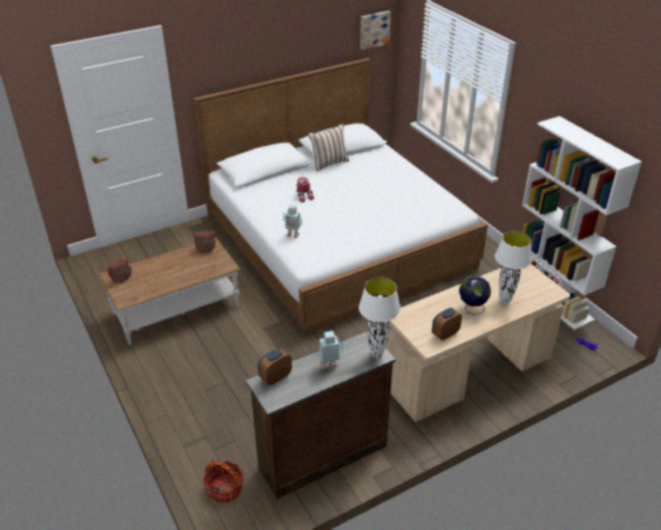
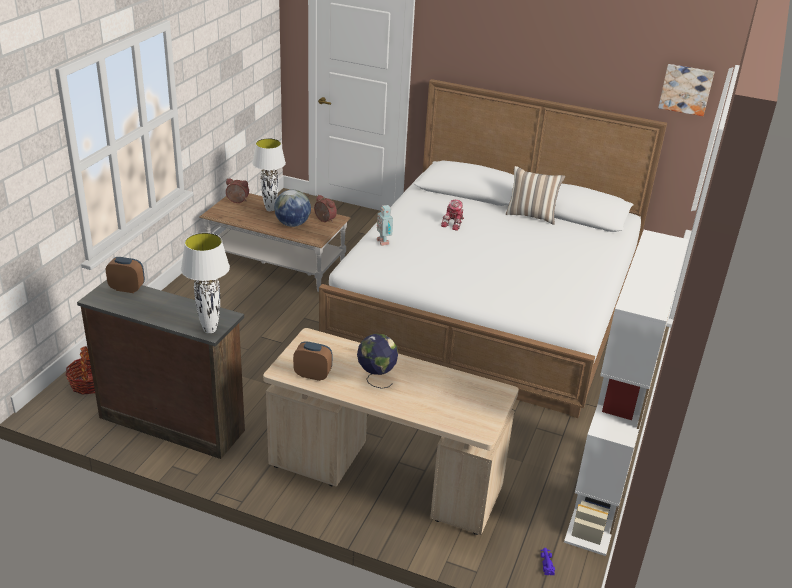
camera: 50 degrees right, 5 degrees down
toy robot [317,331,343,370] -> none
white table lamp [495,231,532,305] -> white table lamp moved to [252,138,286,211]
none -> globe [274,190,311,227]

